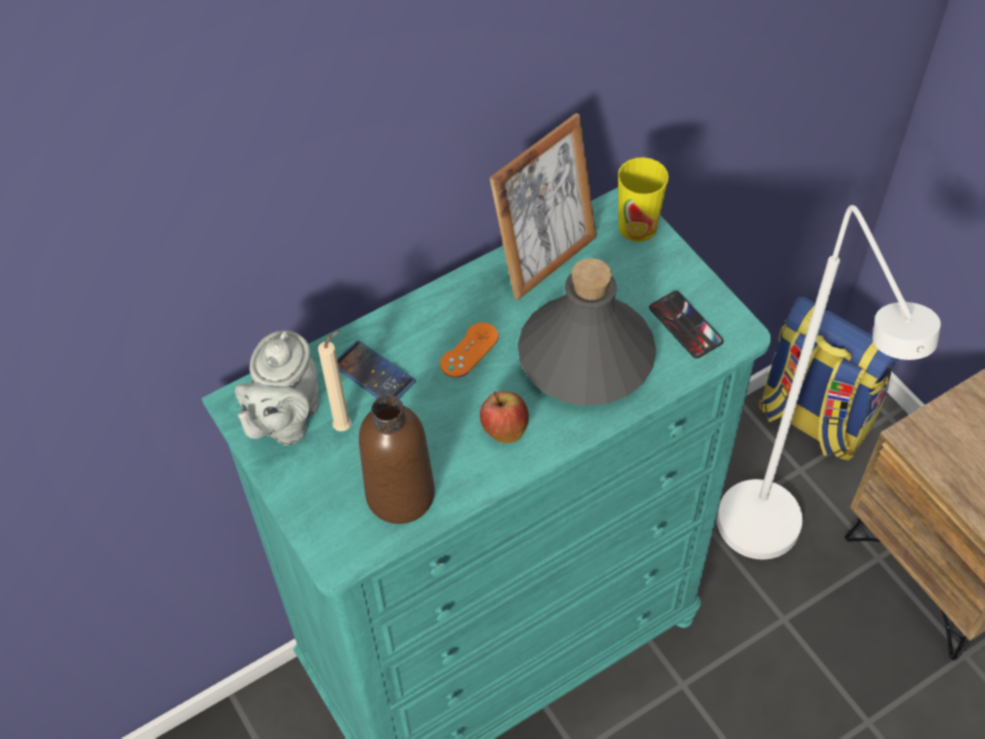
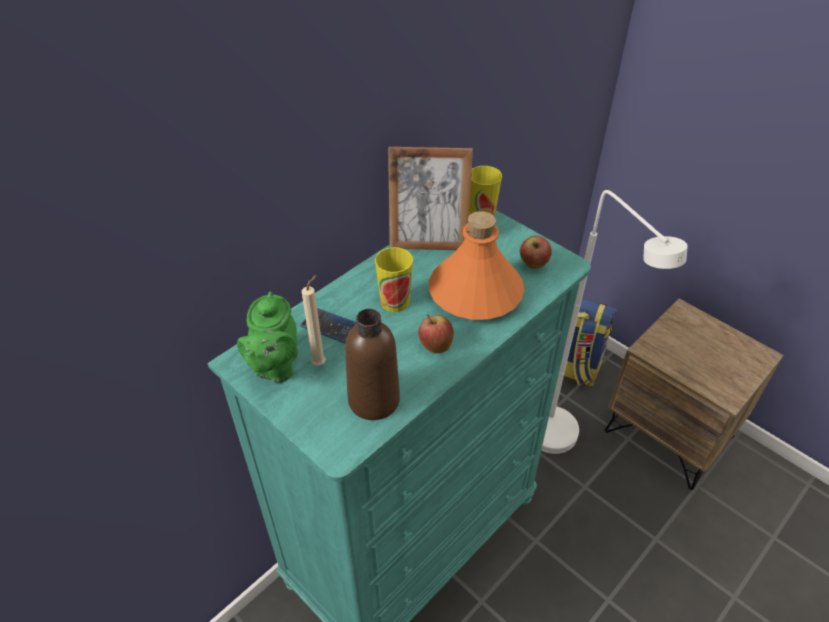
camera: 15 degrees left, 10 degrees down
grey teapot [235,331,319,446] -> green teapot [237,291,298,383]
orange game controller [440,322,498,378] -> cup [375,247,413,312]
picture frame [490,113,597,301] -> picture frame turned 60 degrees clockwise [388,147,473,250]
grey bottle [518,258,656,406] -> orange bottle [429,211,524,320]
phone [649,291,724,358] -> apple [520,236,552,269]

